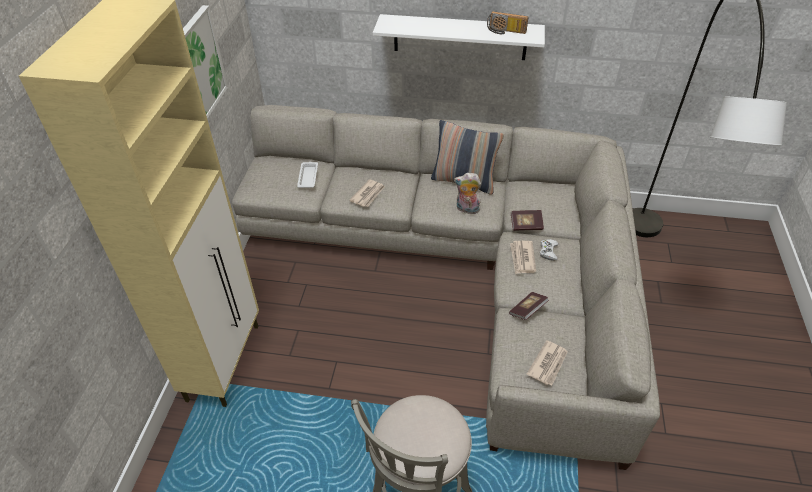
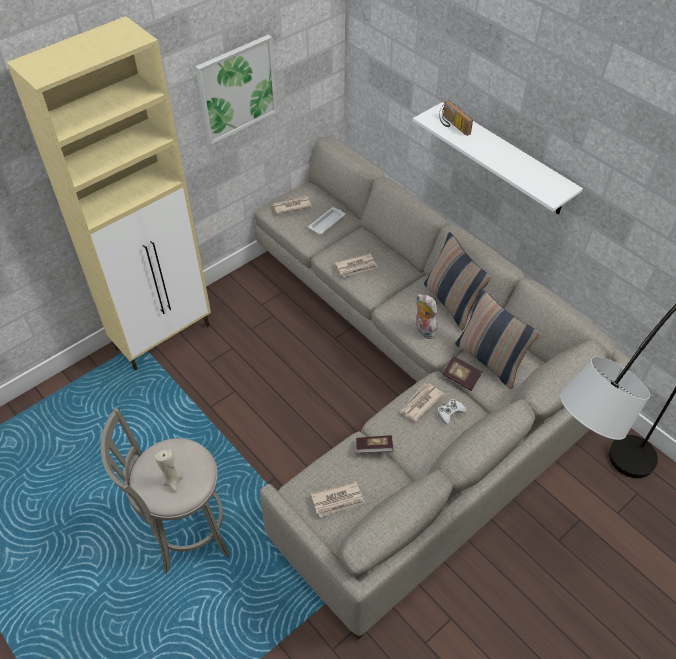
camera: 40 degrees right, 5 degrees up
radio [487,11,529,34] -> radio moved to [439,100,473,136]
none -> beige candle [155,449,183,492]
none -> newspaper [273,196,312,214]
none -> pillow [455,289,540,389]

